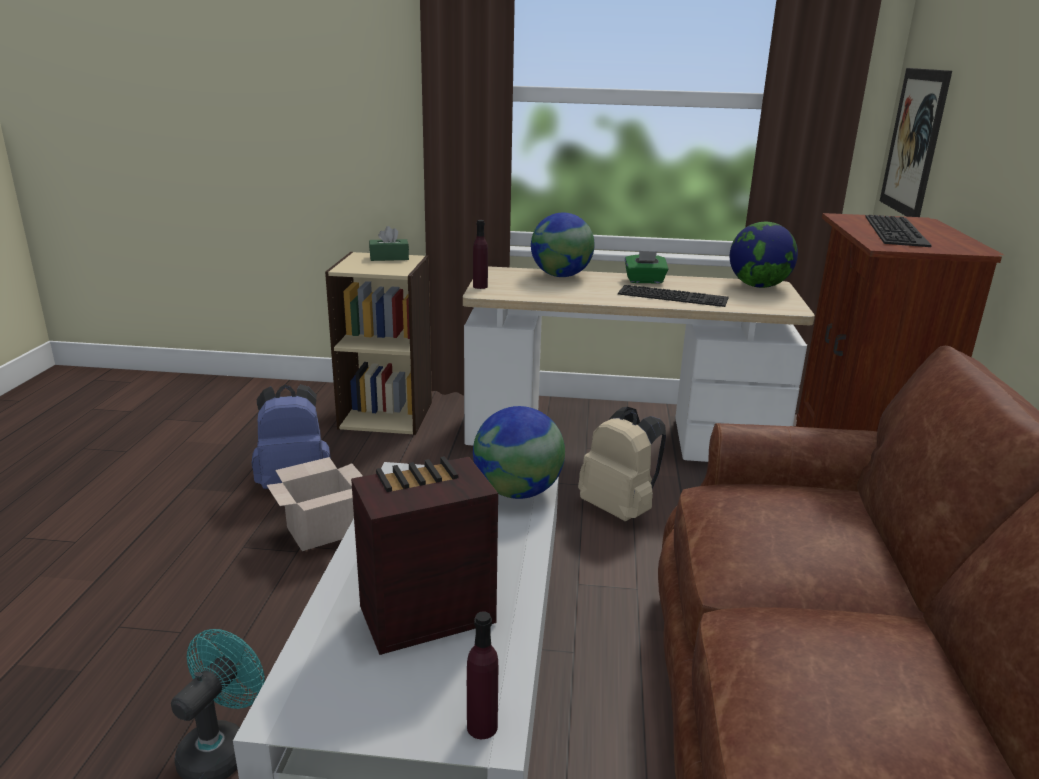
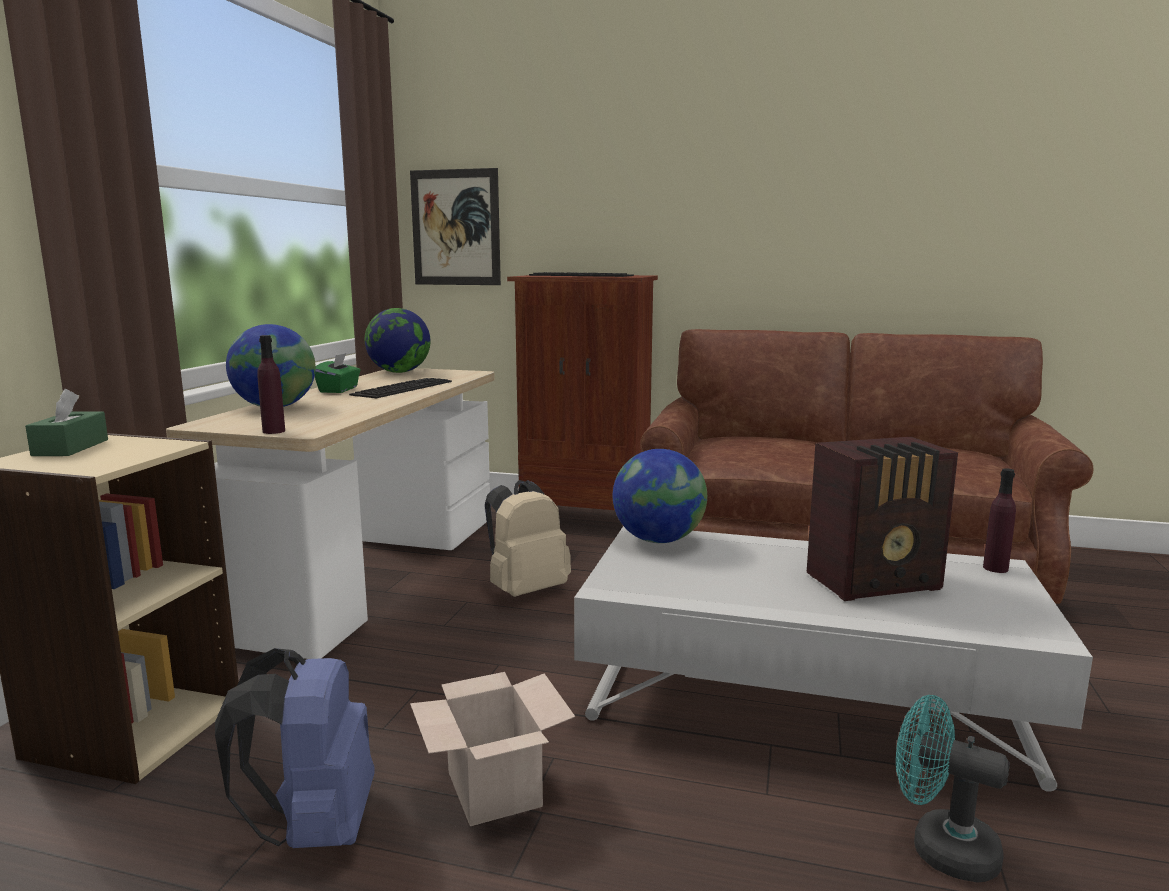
camera: 80 degrees left, 10 degrees down
radio [351,456,498,655] -> radio turned 90 degrees counterclockwise [807,437,958,601]

